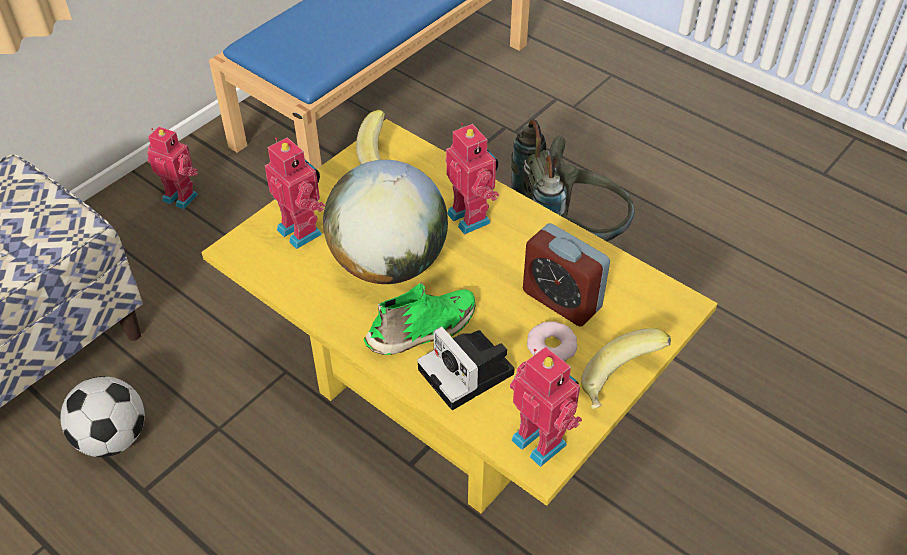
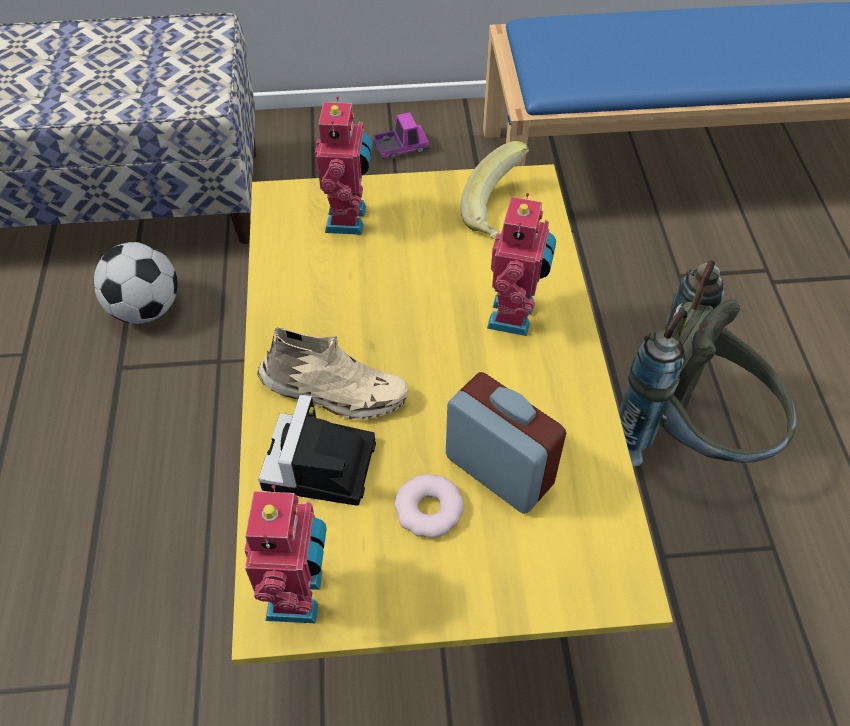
camera: 45 degrees right, 5 degrees up
toy robot [147,127,198,209] -> toy truck [373,112,429,159]
globe [323,160,448,284] -> none
green shoe [364,282,476,355] -> beige shoe [257,327,408,420]
alarm clock [523,223,610,327] -> alarm clock turned 135 degrees clockwise [446,372,566,514]
banana [581,328,671,409] -> none

